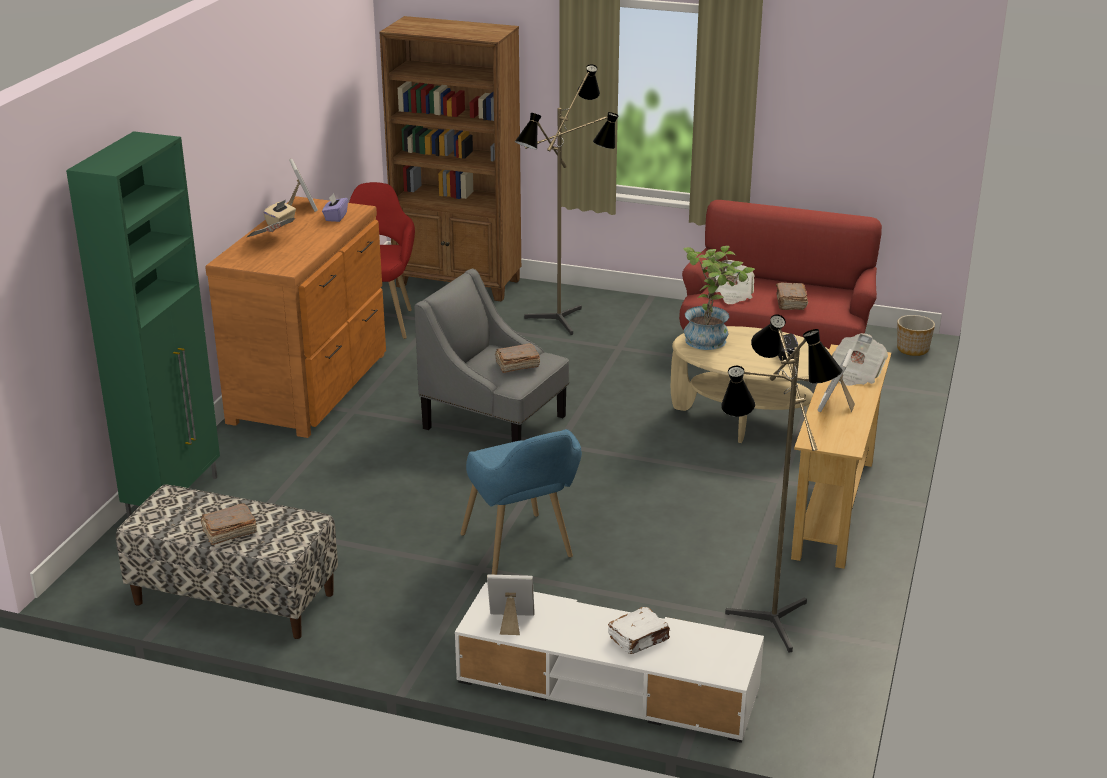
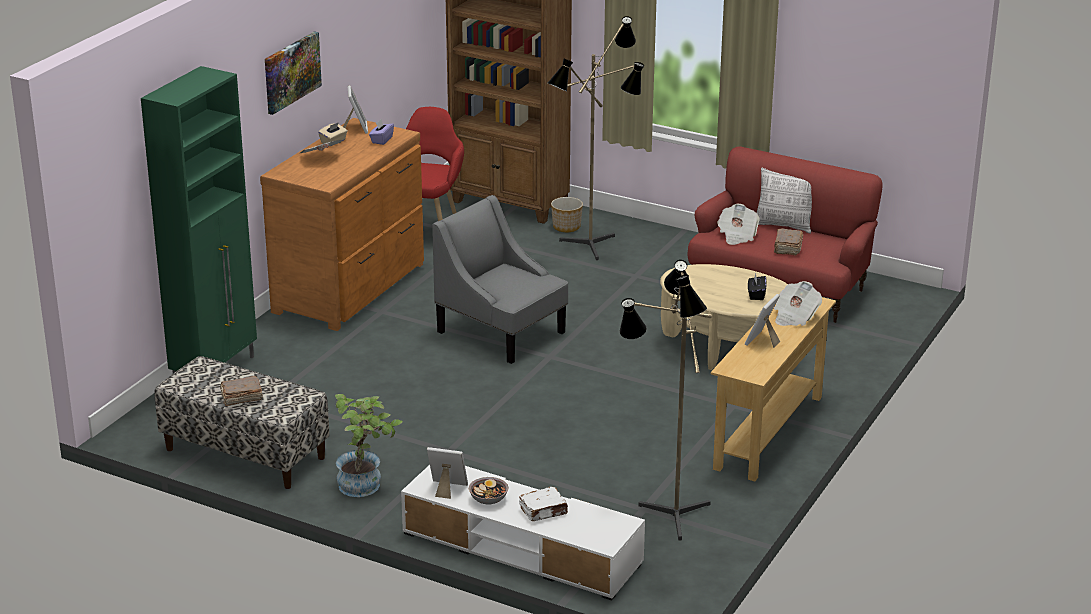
camera: 10 degrees right, 0 degrees up
blue armchair [460,429,582,575] -> none
brown book [495,343,540,373] -> none
potted plant [683,246,755,350] -> potted plant moved to [335,394,403,497]
planter [897,315,935,356] -> planter moved to [551,197,583,232]
none -> picture [265,31,322,115]
none -> bowl [469,477,509,505]
none -> pillow [757,168,812,234]

